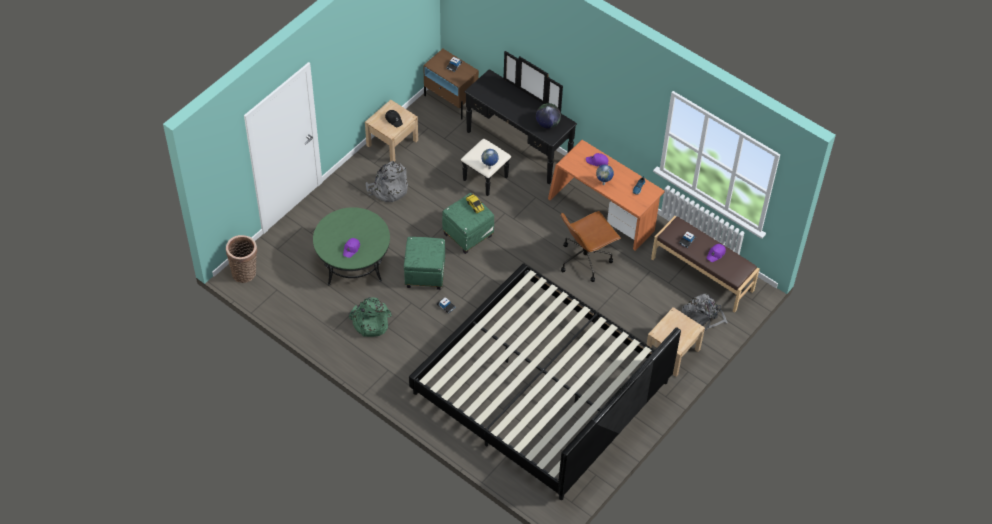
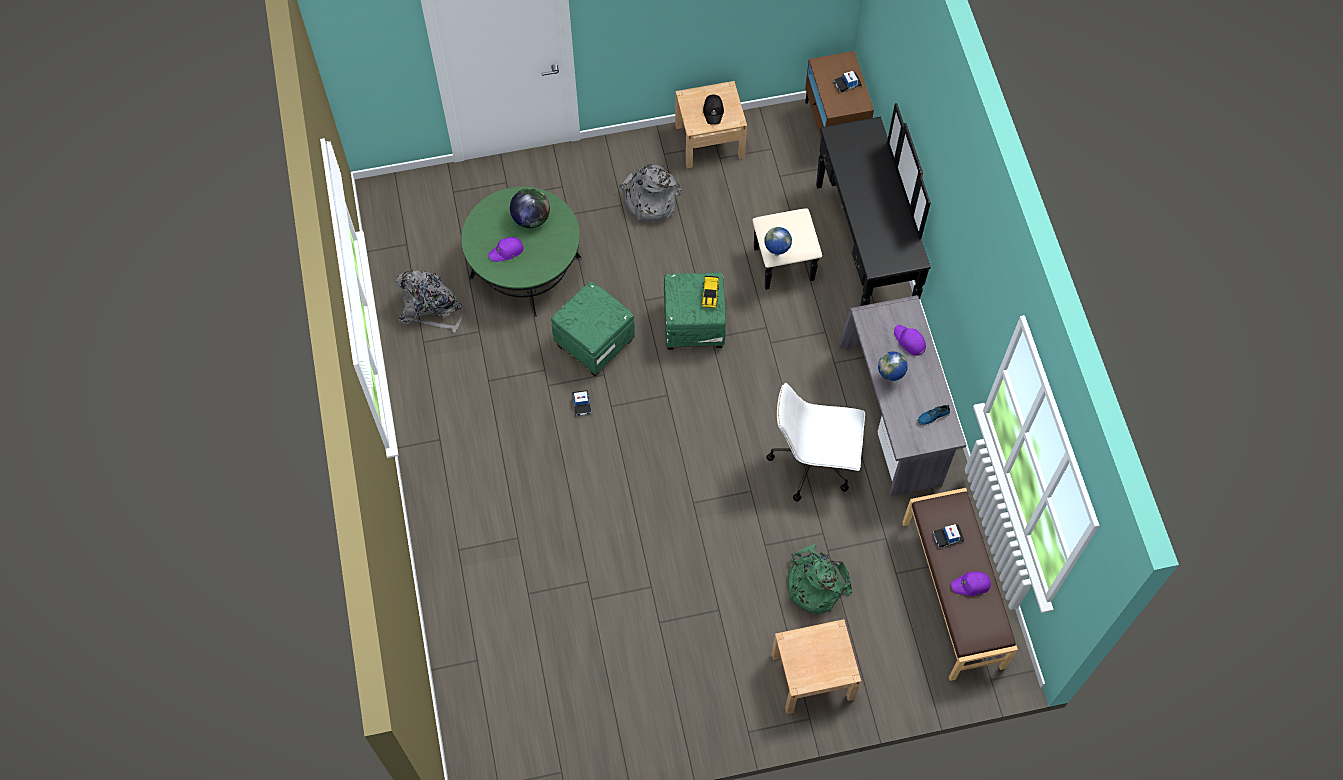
camera: 40 degrees right, 10 degrees up
basket [226,235,257,283] -> none
green backpack [348,297,392,337] -> green backpack moved to [787,544,852,614]
bed [409,263,681,500] -> none
globe [536,103,561,129] -> globe moved to [510,188,550,228]
orange desk [548,140,665,251] -> grey desk [838,295,966,496]
brown office chair [561,211,621,282] -> white office chair [767,383,865,501]
grey backpack [682,294,728,332] -> grey backpack moved to [395,270,463,333]

